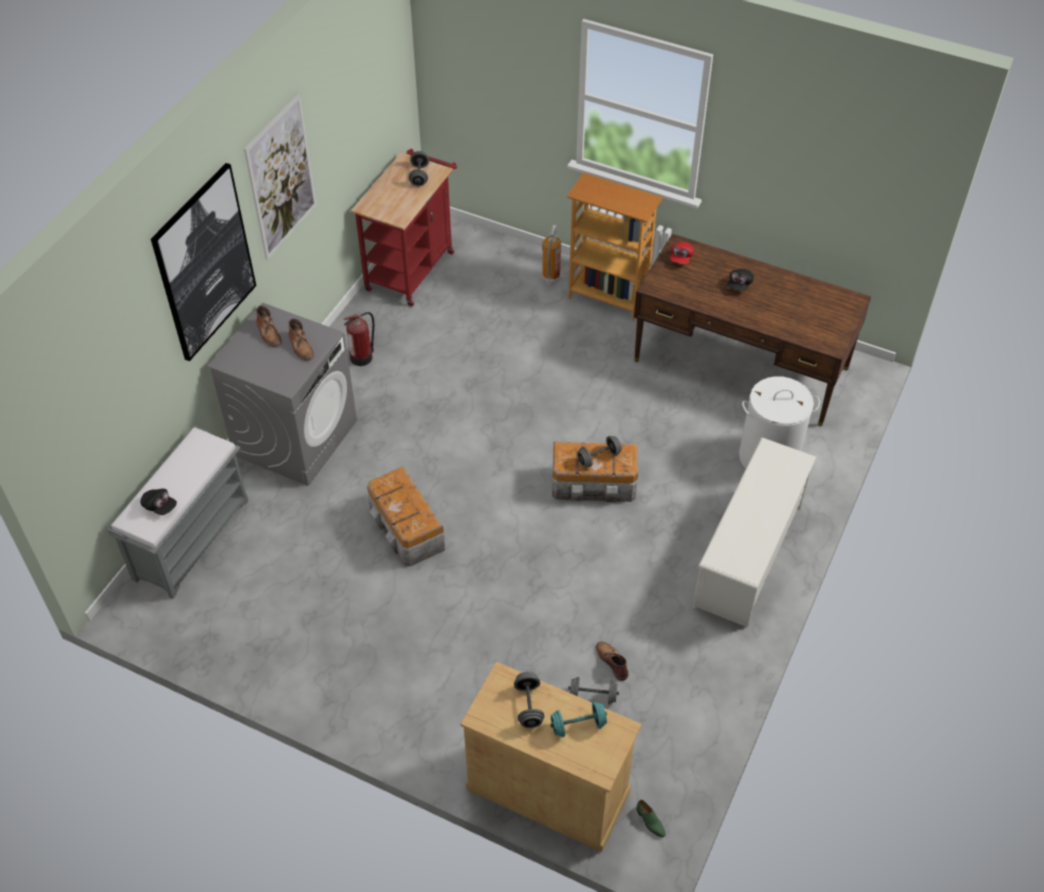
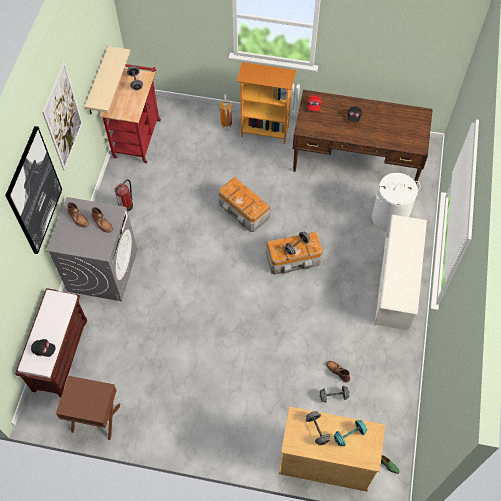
camera: 15 degrees left, 10 degrees up
grey bench [107,426,248,599] -> brown bench [15,288,87,397]
storage box [367,467,445,566] -> storage box moved to [219,177,270,232]
none -> brown nightstand [56,376,120,440]
none -> beige shelf [85,46,130,114]

